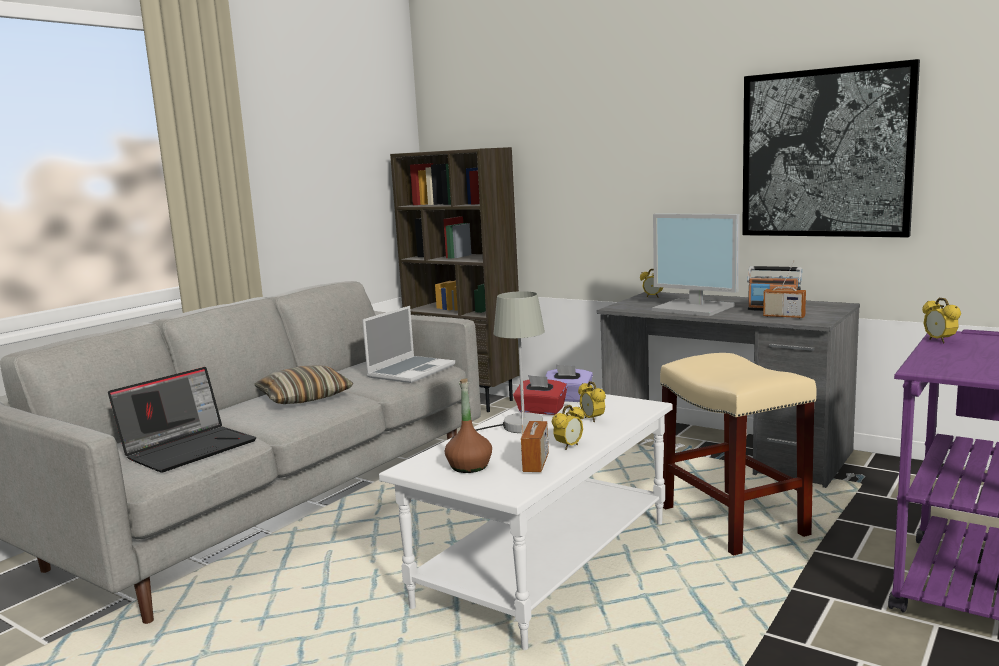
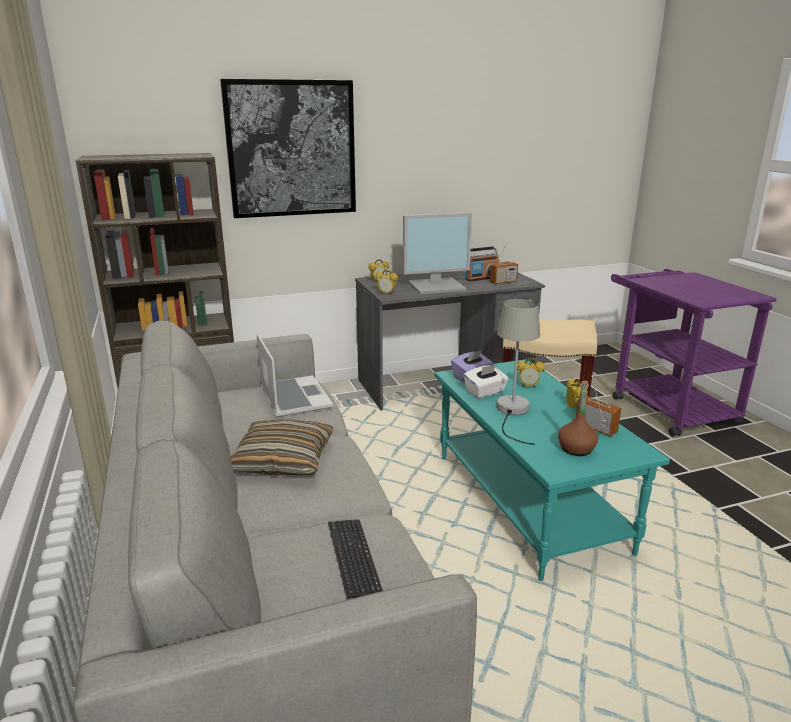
camera: 55 degrees left, 10 degrees up
laptop [108,367,256,472] -> keyboard [328,519,383,599]
white coffee table [379,394,673,650] -> turquoise coffee table [434,359,670,581]
red tissue box [513,375,567,415] -> white tissue box [464,364,508,399]
picture [742,59,920,237] -> picture moved to [220,79,356,218]
alarm clock [922,298,961,343] -> alarm clock moved to [375,270,398,295]

